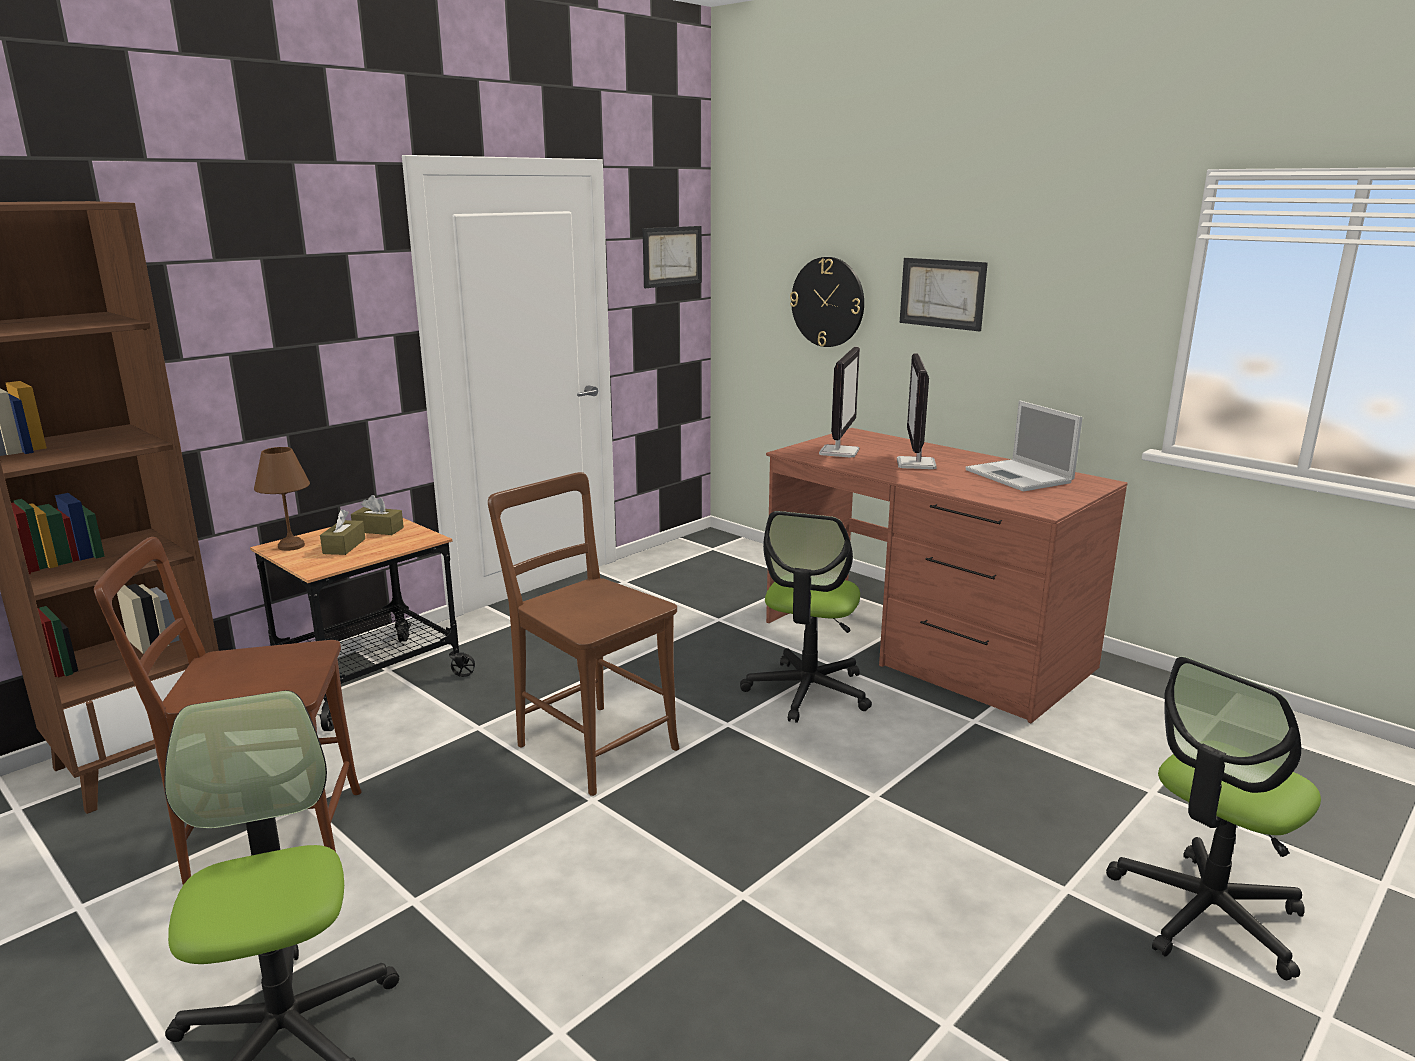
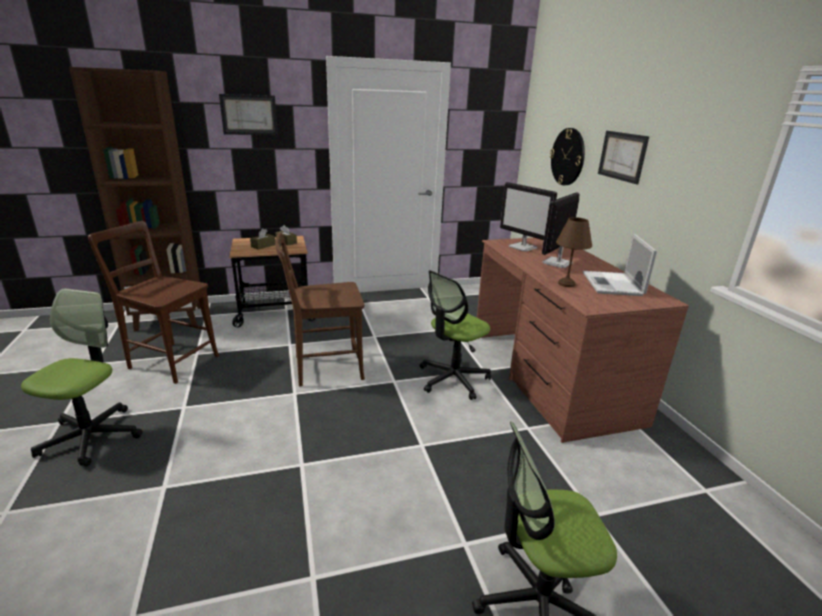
camera: 30 degrees right, 5 degrees up
brown table lamp [254,447,310,551] -> brown table lamp moved to [556,217,592,287]
brown chair [488,472,680,796] -> brown chair turned 90 degrees counterclockwise [275,232,365,387]
picture [643,226,702,288] -> picture moved to [219,94,278,135]
monitor [819,346,860,458] -> monitor turned 90 degrees clockwise [500,182,557,252]

